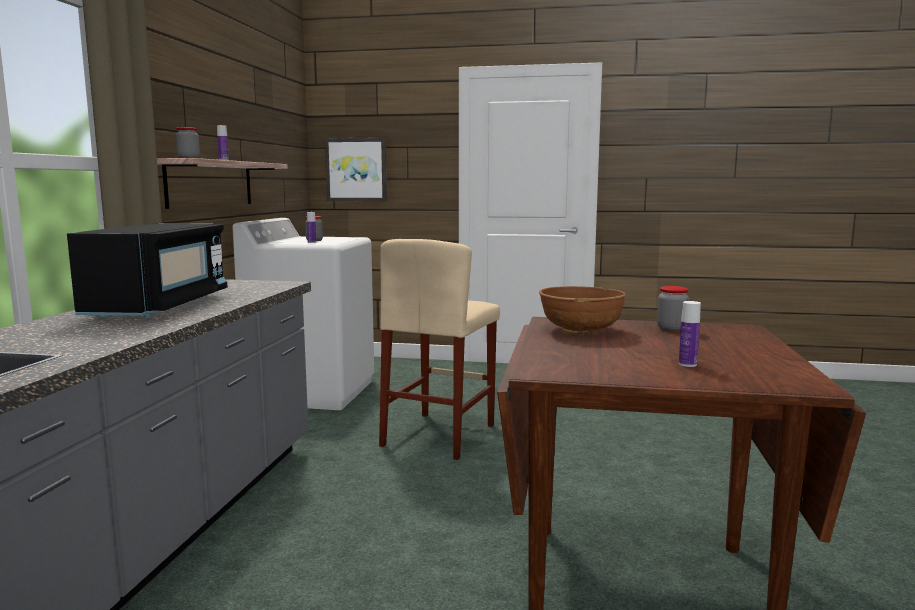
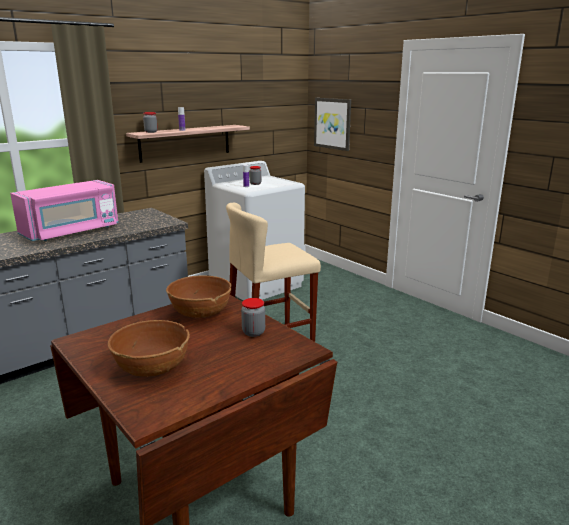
camera: 40 degrees right, 10 degrees up
black microwave [67,223,227,318] -> pink microwave [10,180,118,241]
bottle [679,301,701,367] -> brown bowl [108,320,190,377]

